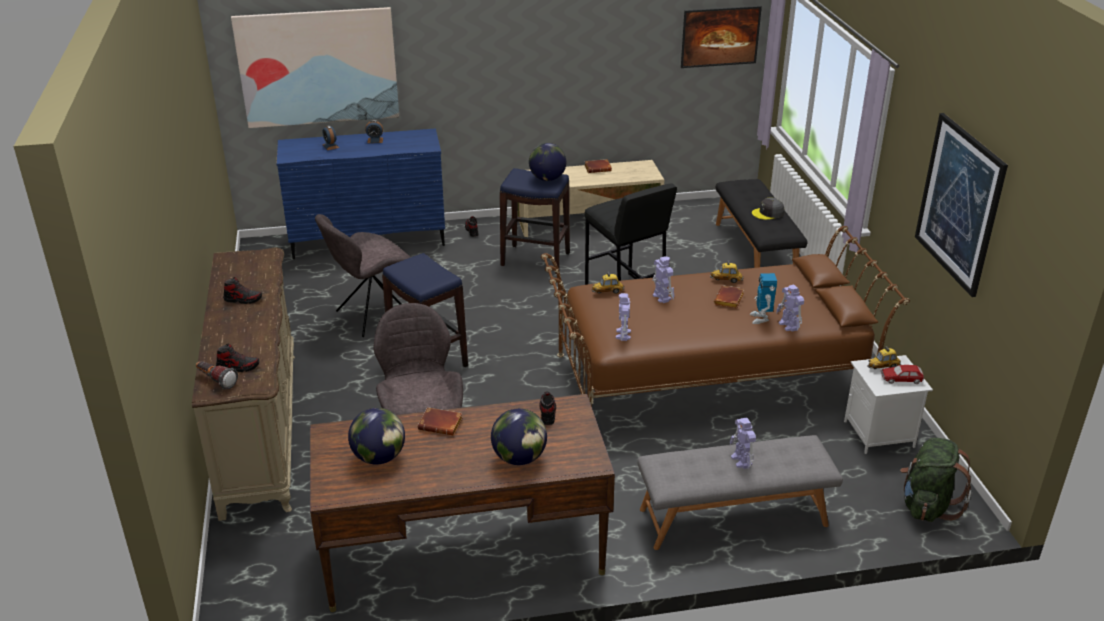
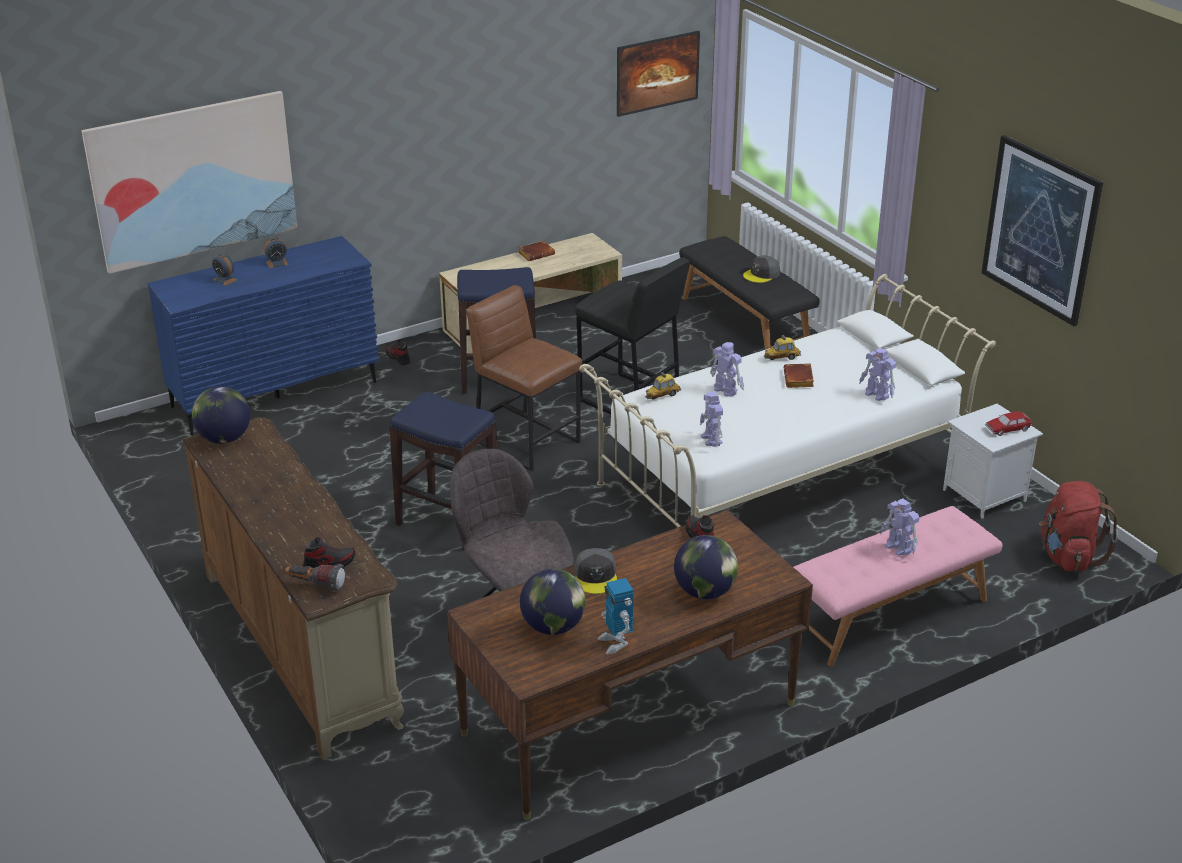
camera: 20 degrees left, 0 degrees up
shoe [223,277,262,304] -> none
grey chair [315,214,411,337] -> none
brown book [418,407,463,436] -> grey cap [574,548,617,594]
globe [529,143,566,181] -> globe moved to [192,386,250,444]
brown bed [541,226,910,407] -> white bed [579,274,996,527]
grey bench [637,435,843,550] -> pink bench [794,506,1003,667]
toy robot [749,273,777,324] -> toy robot moved to [598,578,634,654]
toy car [867,346,901,369] -> none
green backpack [900,438,971,522] -> red backpack [1039,481,1118,572]
none -> brown chair [467,285,582,471]

